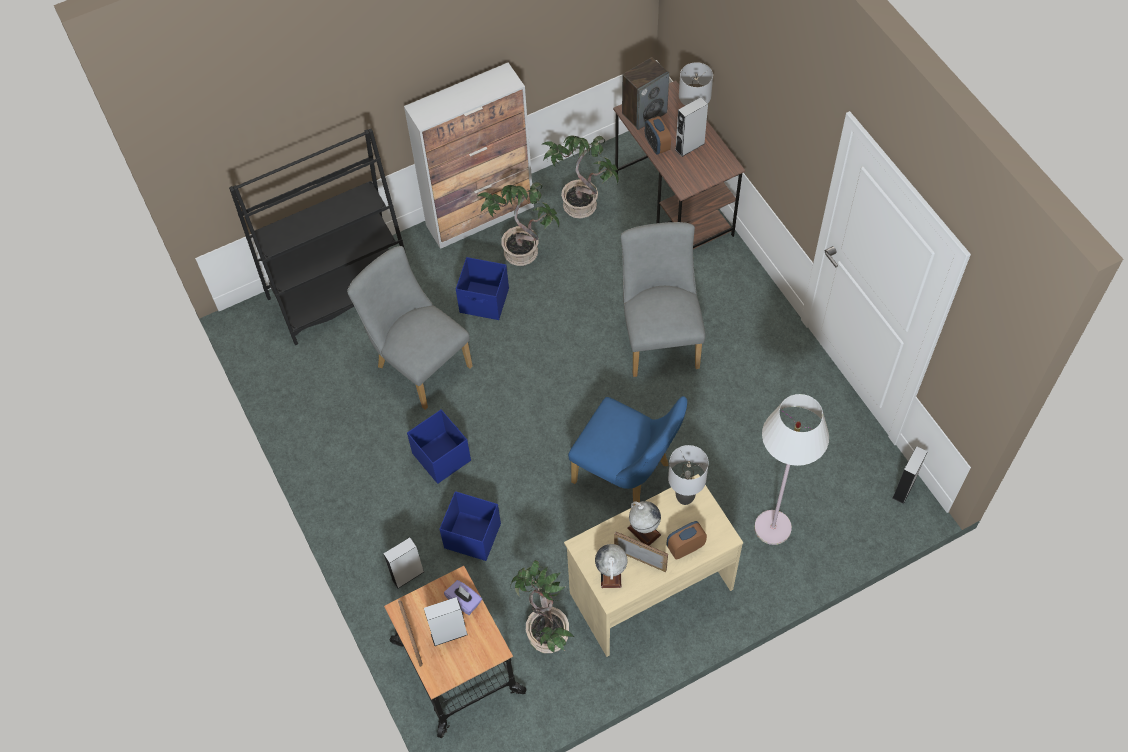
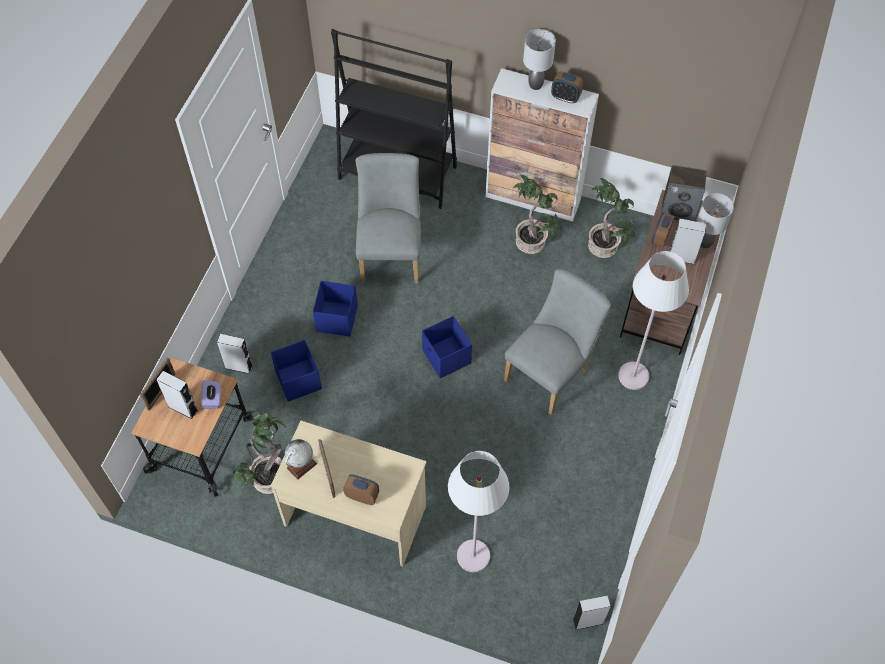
camera: 45 degrees right, 0 degrees up
blue storage box [456,257,509,320] -> blue storage box moved to [422,316,472,378]
blue chair [568,396,687,505] -> none
globe [627,501,661,546] -> none
grey table lamp [668,445,709,505] -> grey table lamp moved to [523,29,556,90]
none -> alarm clock [551,71,583,103]
none -> white floor lamp [618,251,689,390]

